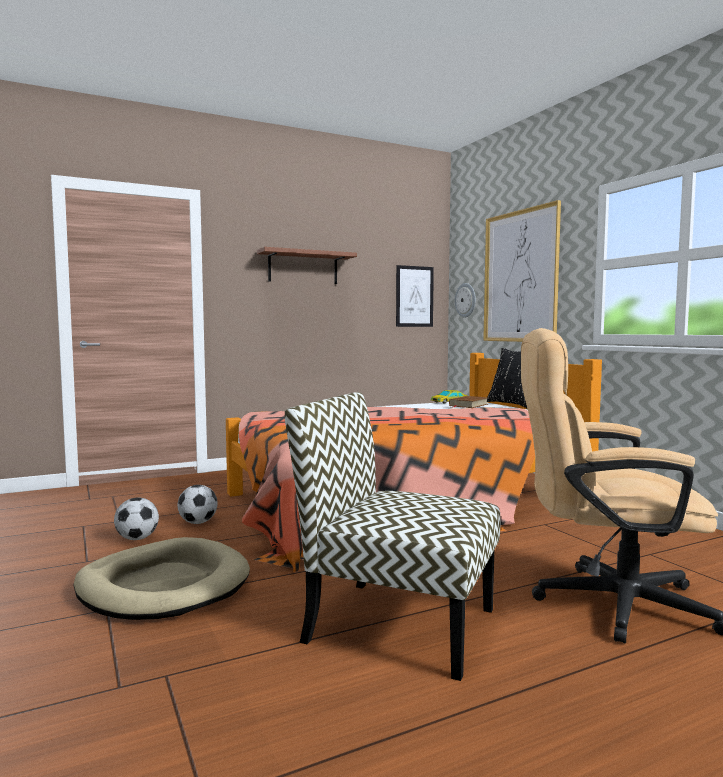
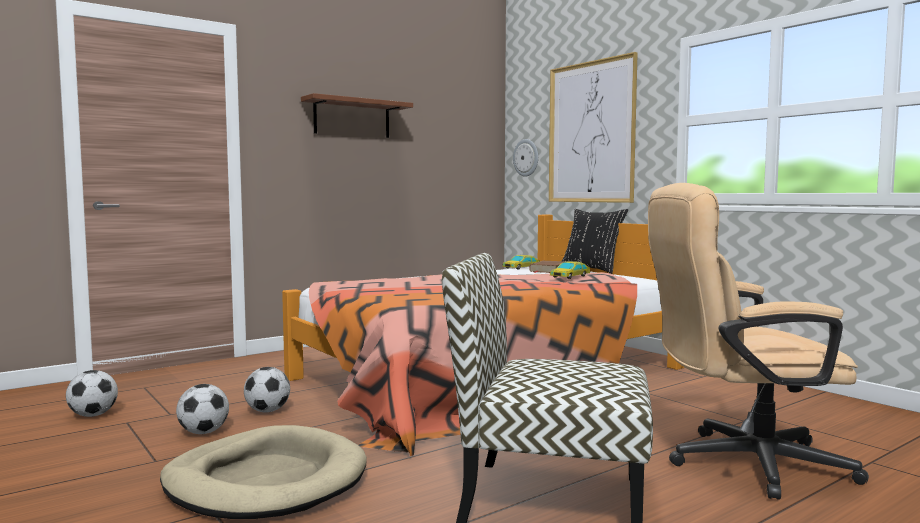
camera: 10 degrees left, 0 degrees up
picture [396,265,434,327] -> none
none -> football [66,370,118,417]
none -> toy car [550,261,590,279]

